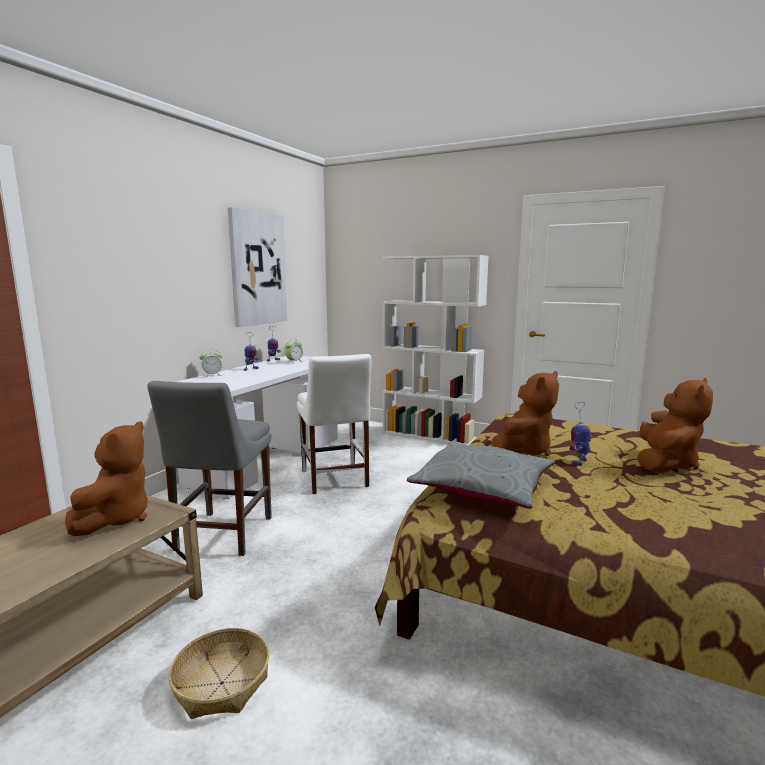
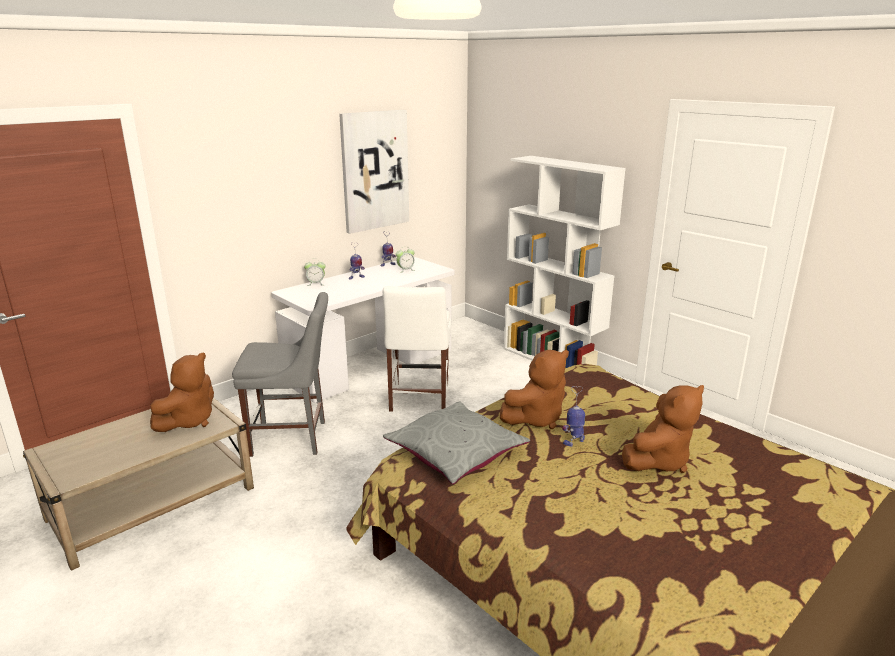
camera: 20 degrees right, 10 degrees up
grey chair [147,381,272,556] -> grey chair turned 120 degrees counterclockwise [232,292,328,457]
basket [169,628,269,719] -> none

